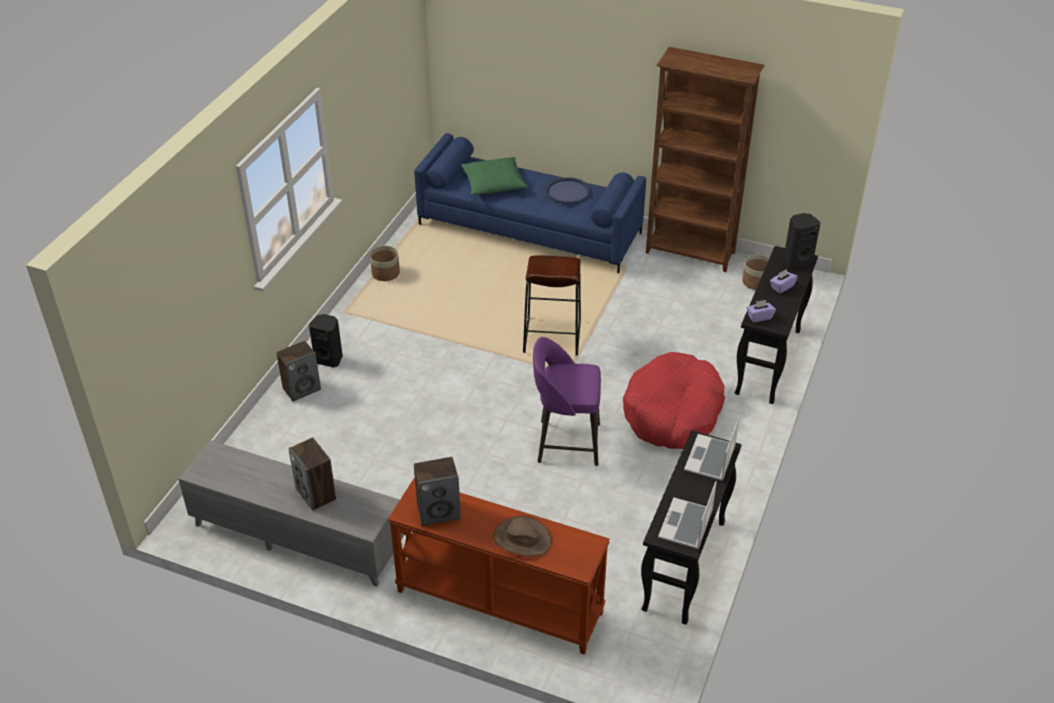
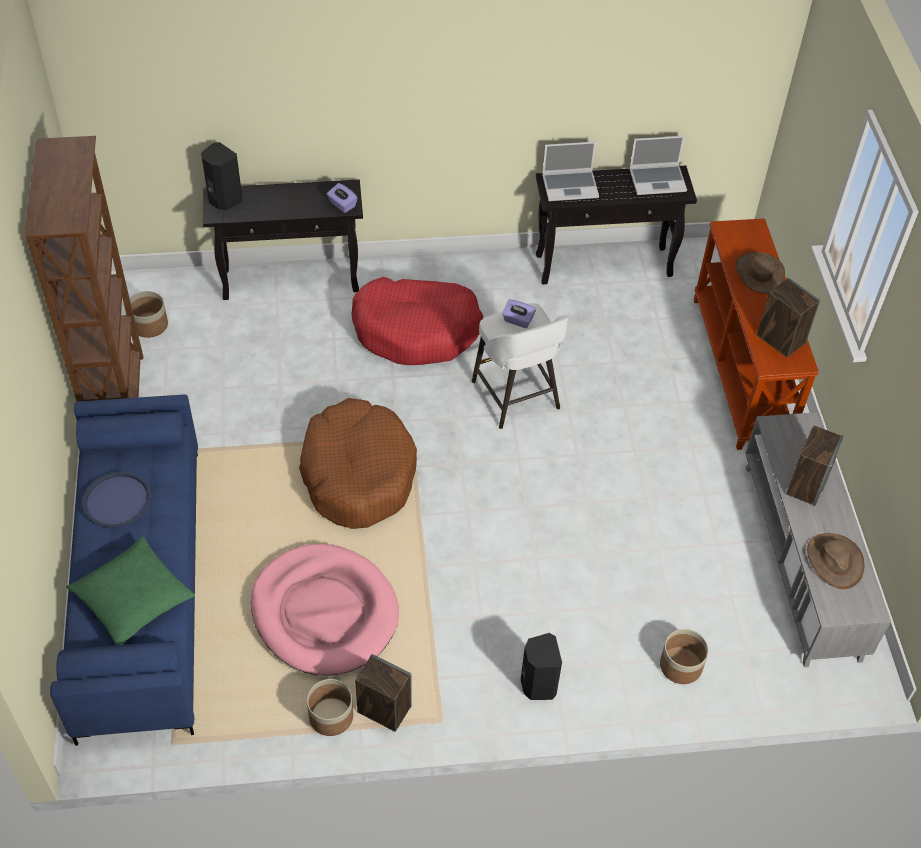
camera: 120 degrees left, 10 degrees up
speaker [276,341,321,402] -> speaker moved to [355,654,412,732]
brown stool [523,255,581,356] -> brown dog bed [299,398,417,529]
purple stool [533,337,601,466] -> white stool [472,303,568,429]
purple tissue box [770,269,798,293] -> purple tissue box moved to [502,300,536,328]
none -> pink dog bed [251,544,399,676]
none -> planter [660,629,709,684]
none -> brown hat [807,533,864,589]

